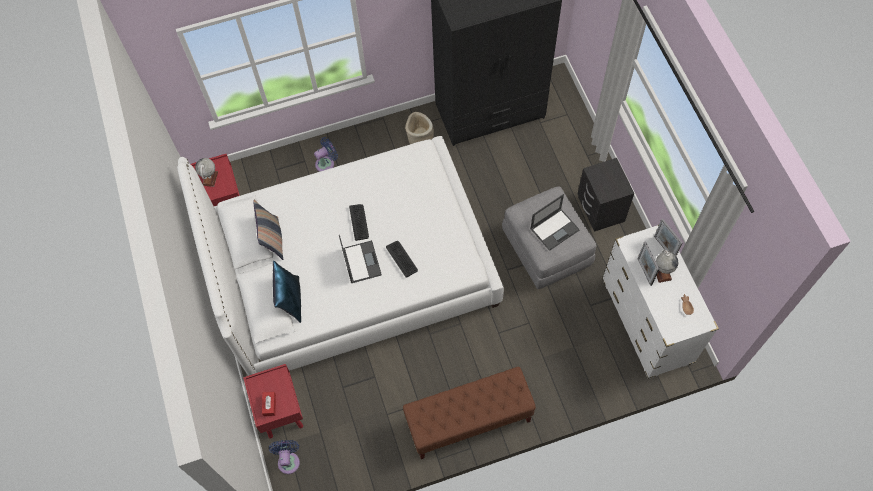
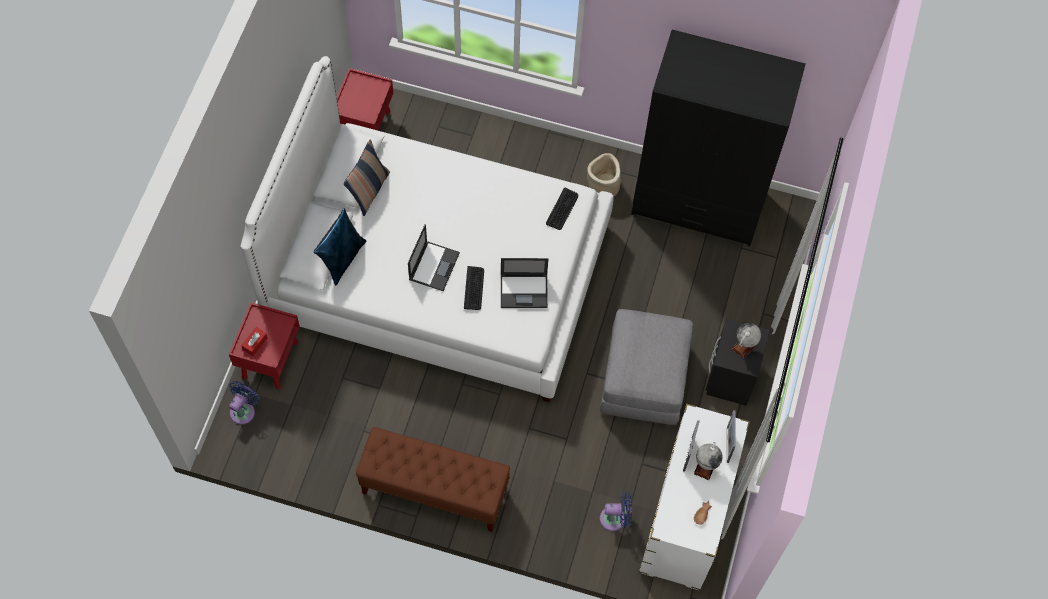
camera: 30 degrees right, 0 degrees up
globe [195,158,218,187] -> globe moved to [732,323,761,359]
blue fan [314,137,338,172] -> blue fan moved to [600,492,632,531]
keyboard [349,204,369,241] -> keyboard moved to [546,188,578,230]
laptop [530,194,580,251] -> laptop moved to [501,258,548,308]

